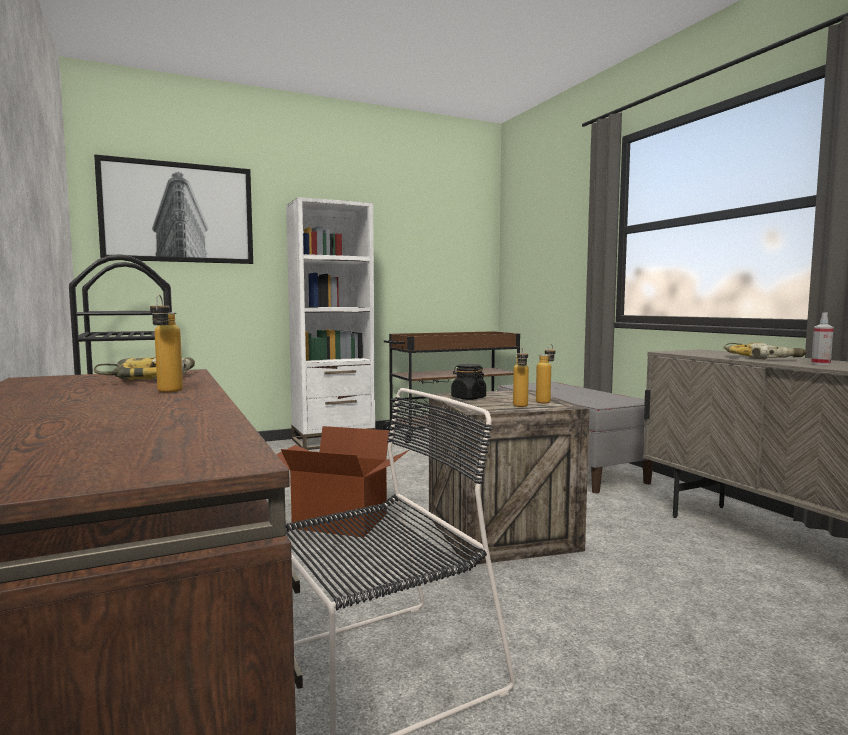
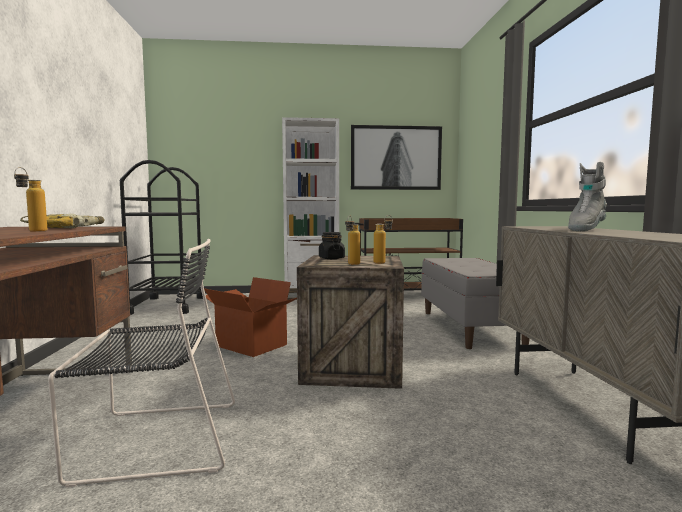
camera: 20 degrees right, 0 degrees up
picture [94,154,253,264] -> picture moved to [351,125,442,190]
power drill [723,343,807,359] -> grey boot [568,162,607,231]
spray bottle [811,312,834,365] -> none

